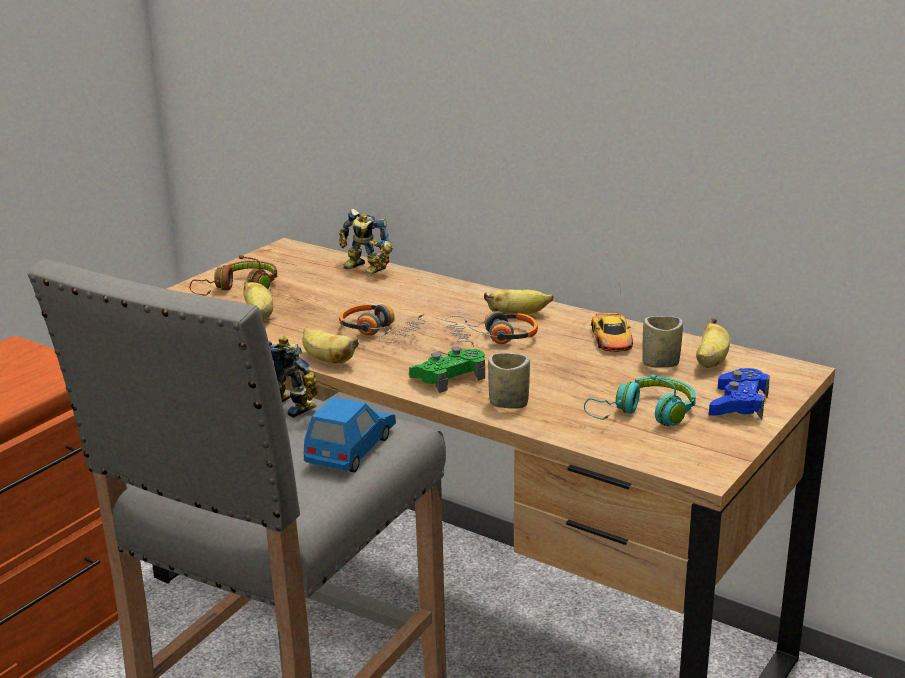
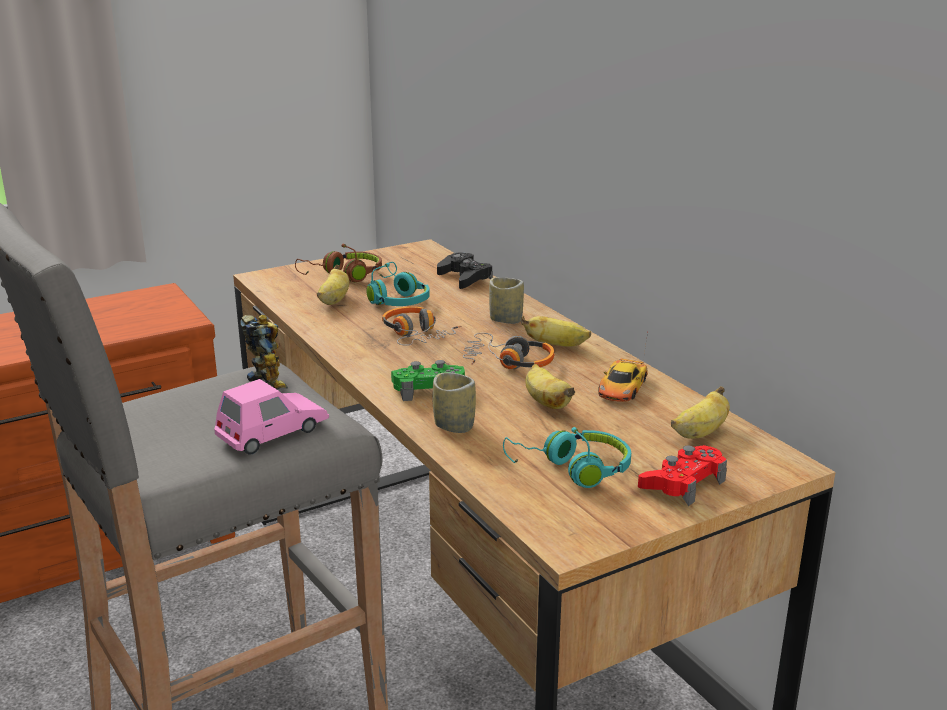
camera: 25 degrees right, 0 degrees up
banana [302,327,359,363] -> banana moved to [525,364,575,409]
blue toy car [304,397,396,472] -> pink toy car [214,379,329,455]
toy robot [339,209,393,274] -> black game controller [437,252,493,289]
cup [642,316,683,367] -> cup moved to [489,277,524,324]
blue game controller [709,368,770,420] -> red game controller [638,445,727,506]
none -> turquoise headphones [366,262,430,306]

